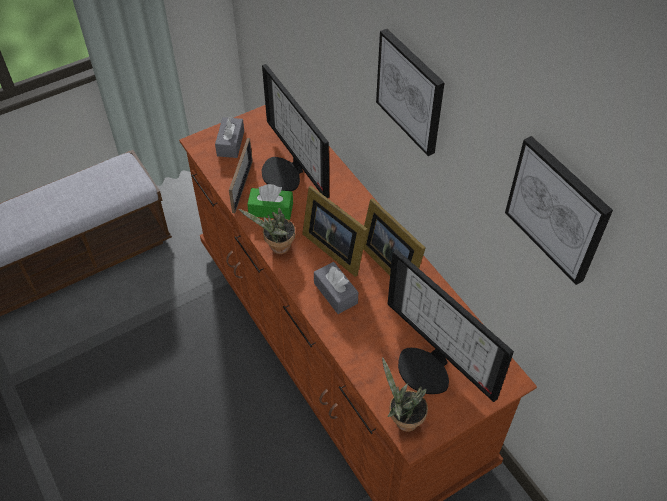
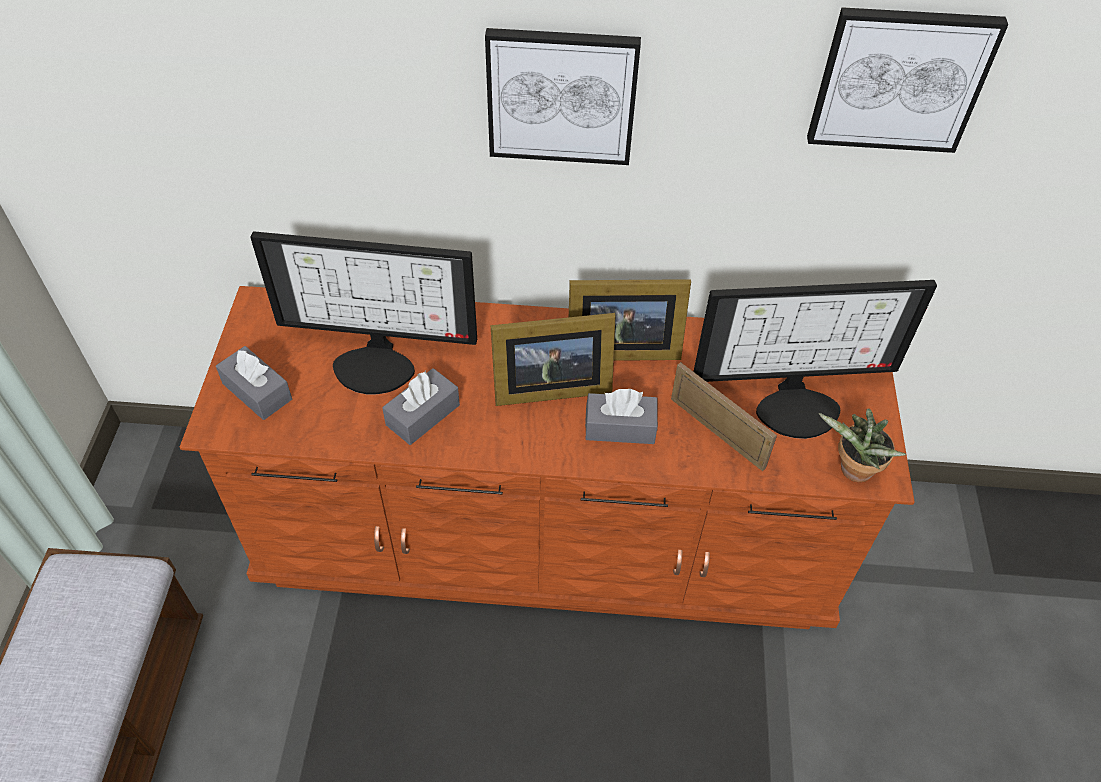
camera: 55 degrees left, 0 degrees up
picture frame [229,138,253,213] -> picture frame moved to [671,362,777,471]
potted plant [239,208,295,254] -> none
green tissue box [247,184,293,220] -> grey tissue box [382,368,460,445]

